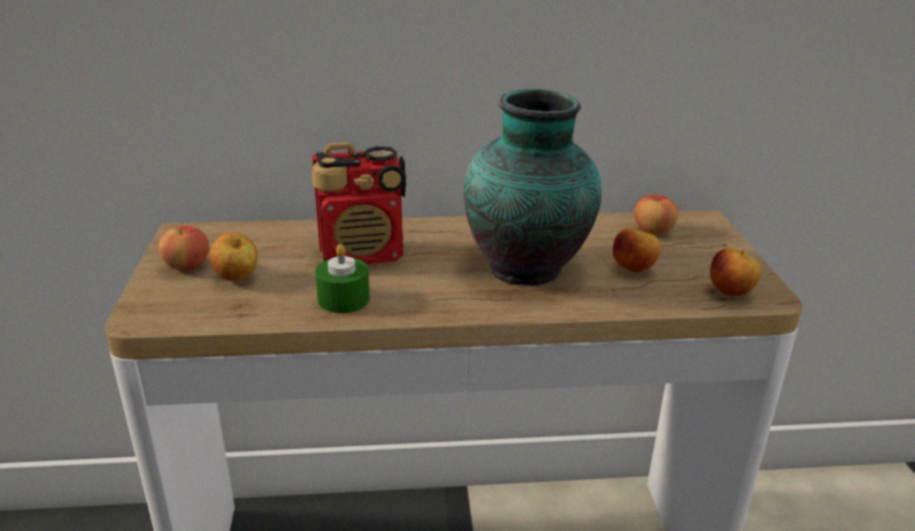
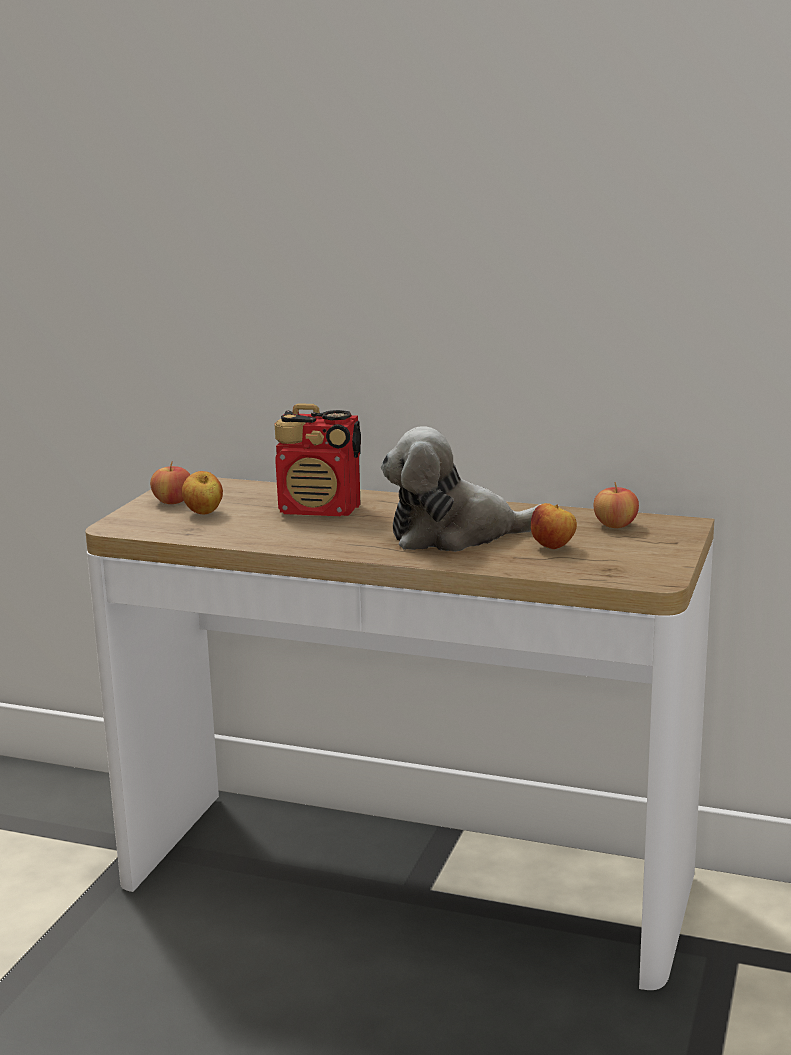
camera: 25 degrees right, 10 degrees down
green candle [315,244,370,313] -> none
vase [463,89,602,286] -> plush toy [381,426,541,552]
apple [710,247,762,296] -> none

